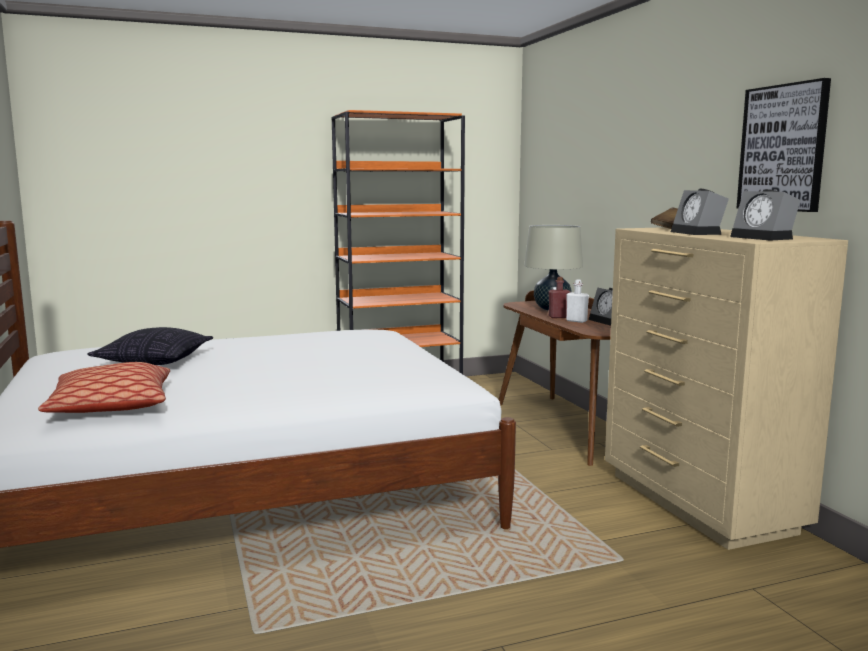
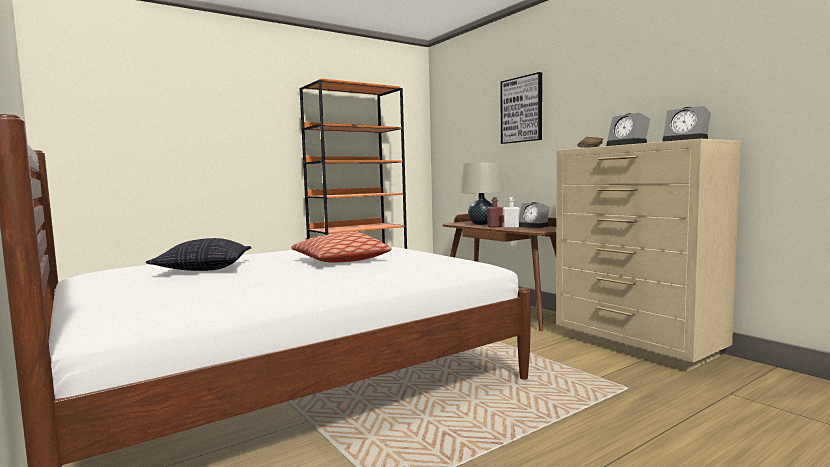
camera: 15 degrees left, 5 degrees down
pillow [38,362,170,413] -> pillow moved to [291,231,392,263]
picture [737,78,831,212] -> picture moved to [500,72,542,144]

